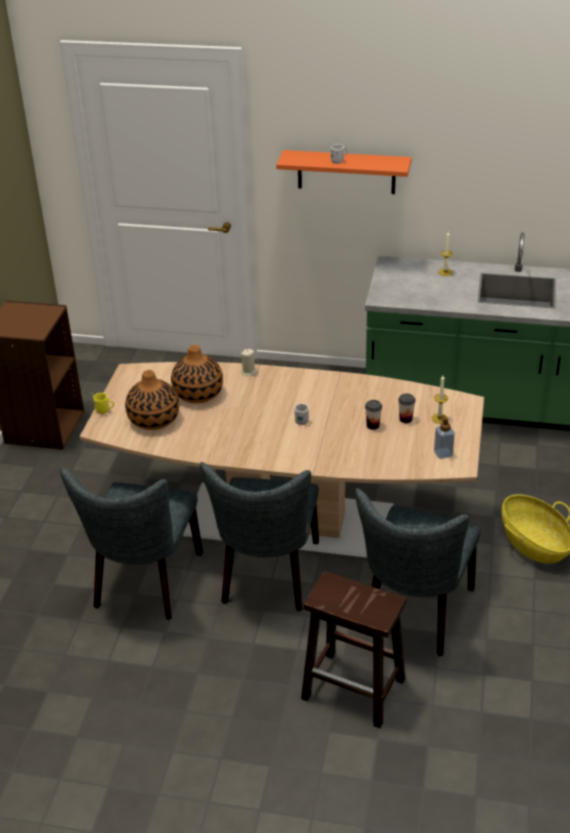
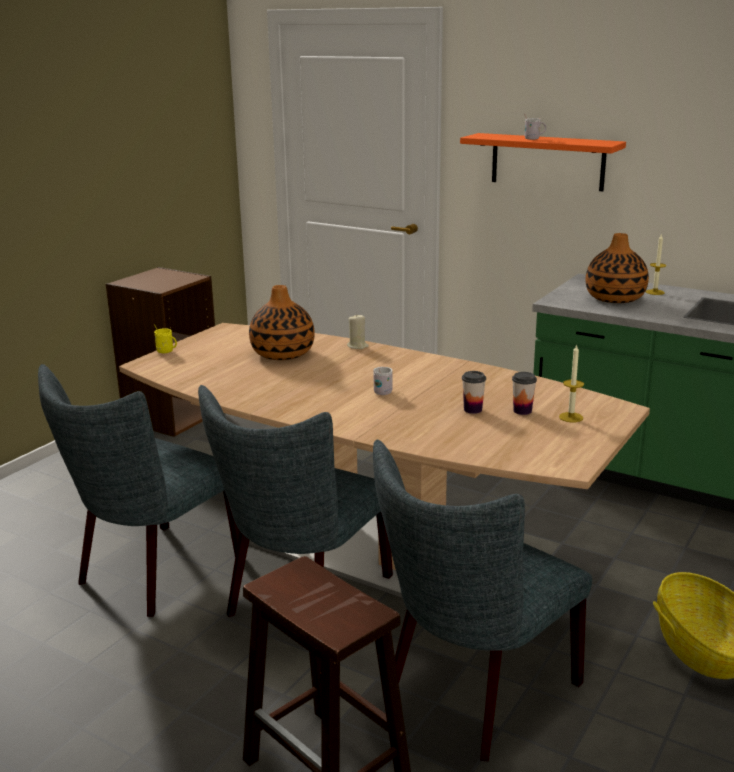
camera: 20 degrees right, 15 degrees down
vase [125,370,179,430] -> vase moved to [586,233,649,303]
soap dispenser [434,415,455,459] -> none

